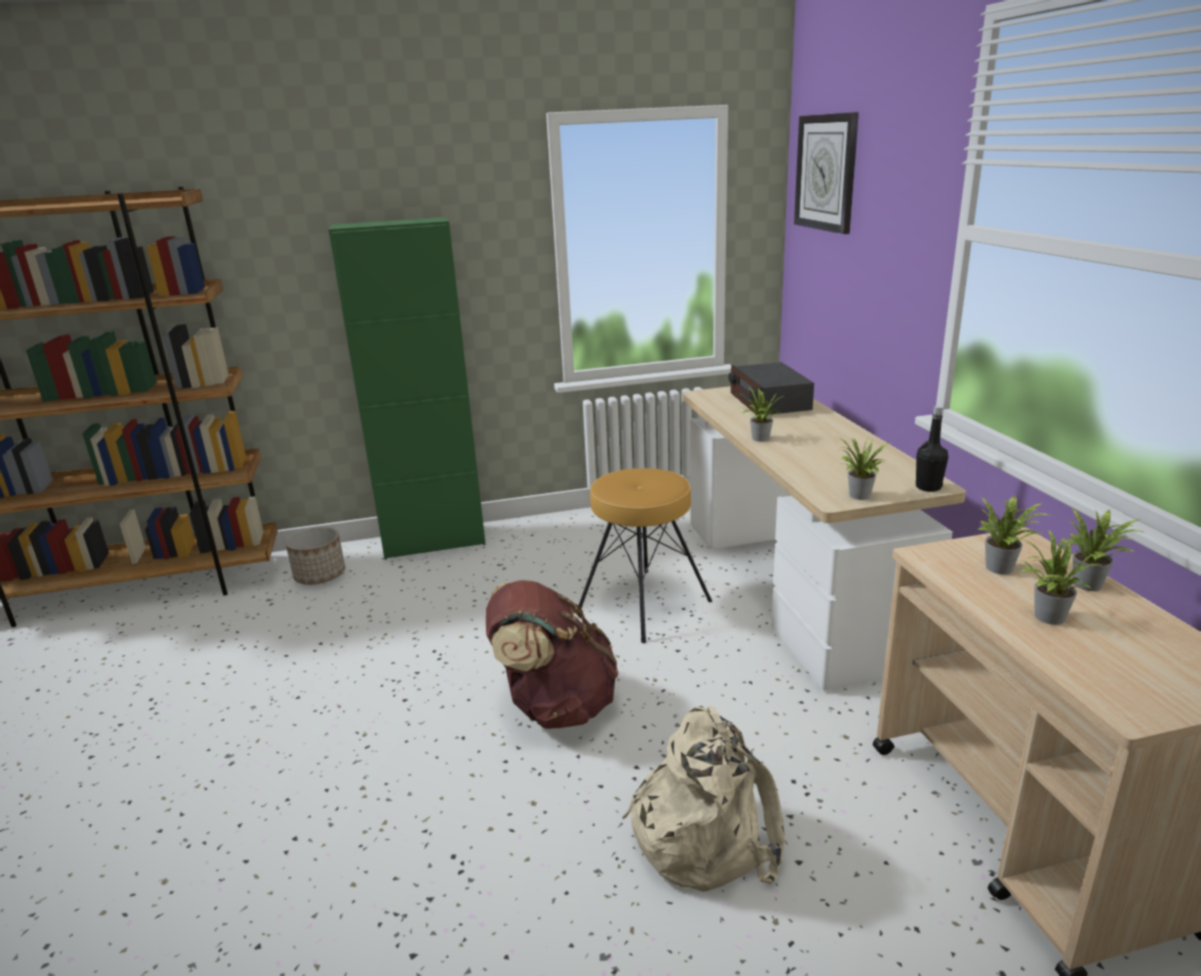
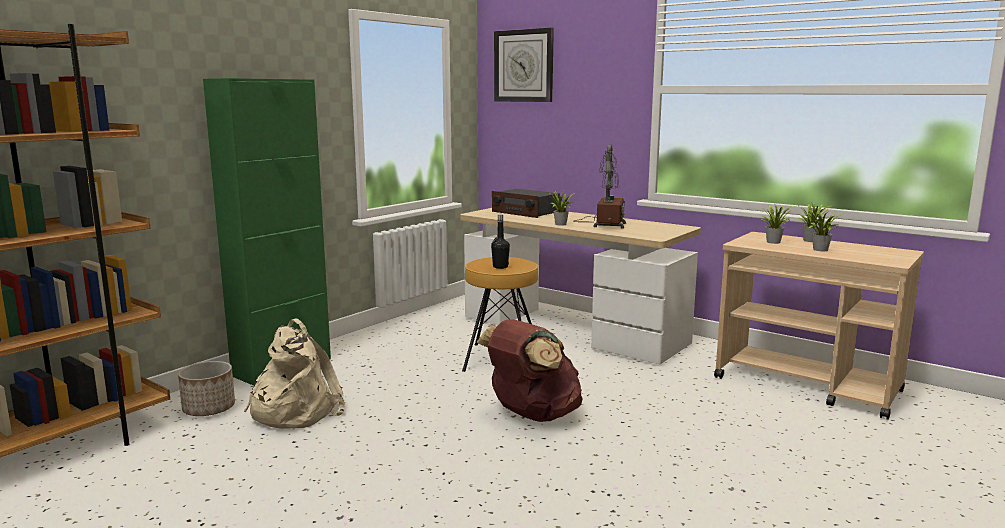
camera: 40 degrees left, 10 degrees down
beige backpack [622,706,785,892] -> beige backpack moved to [244,319,345,429]
potted plant [836,436,889,500] -> none
black bottle [916,405,948,492] -> black bottle moved to [491,214,510,269]
none -> table lamp [574,144,626,229]

